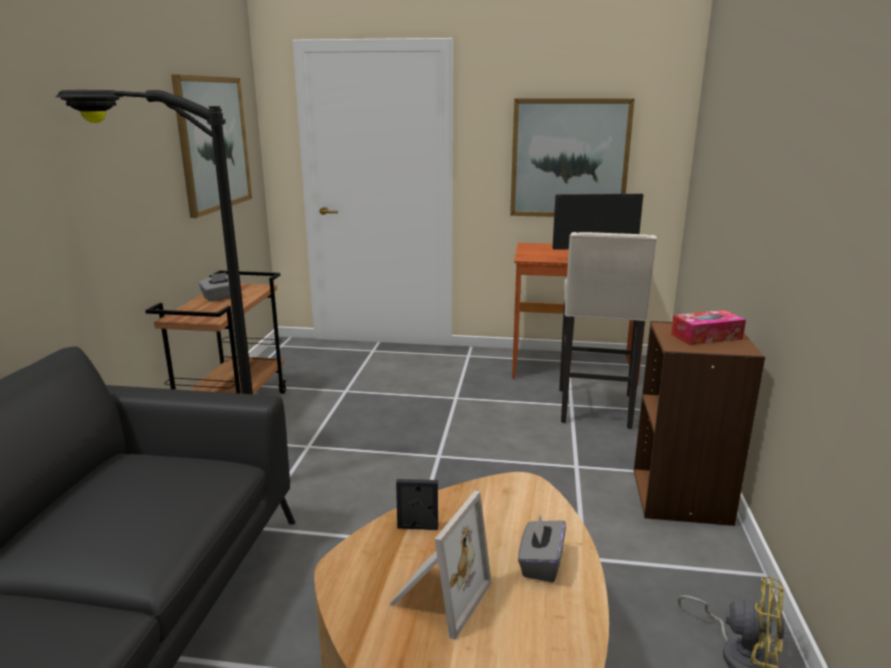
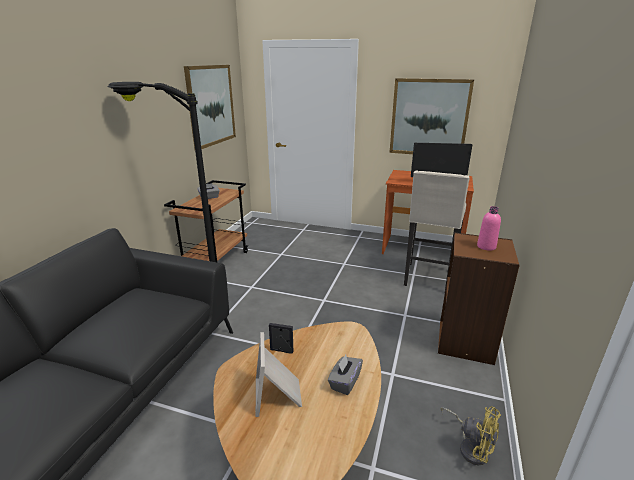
camera: 10 degrees right, 5 degrees up
picture frame [389,491,492,640] -> picture frame turned 135 degrees clockwise [256,332,302,417]
tissue box [671,310,746,345] -> pink bottle [477,206,501,251]

